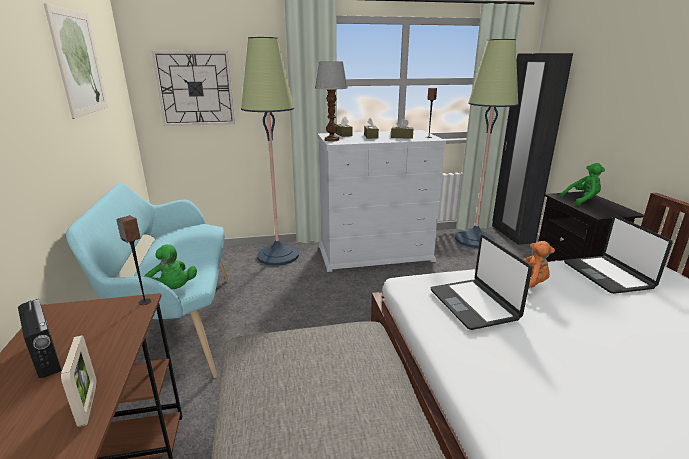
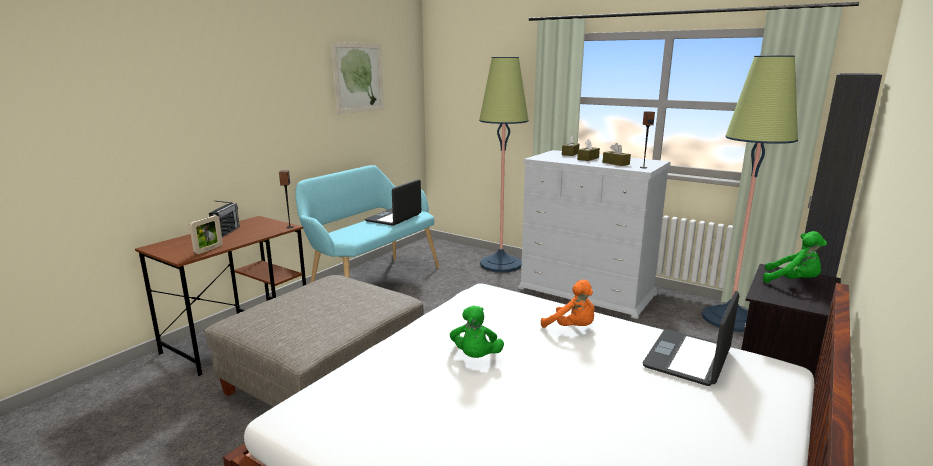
camera: 45 degrees right, 5 degrees down
green plush toy [144,244,197,289] -> green plush toy moved to [450,306,504,358]
wall clock [152,51,235,126] -> none
table lamp [315,62,348,142] -> none
laptop [430,235,532,330] -> laptop moved to [365,179,421,226]

